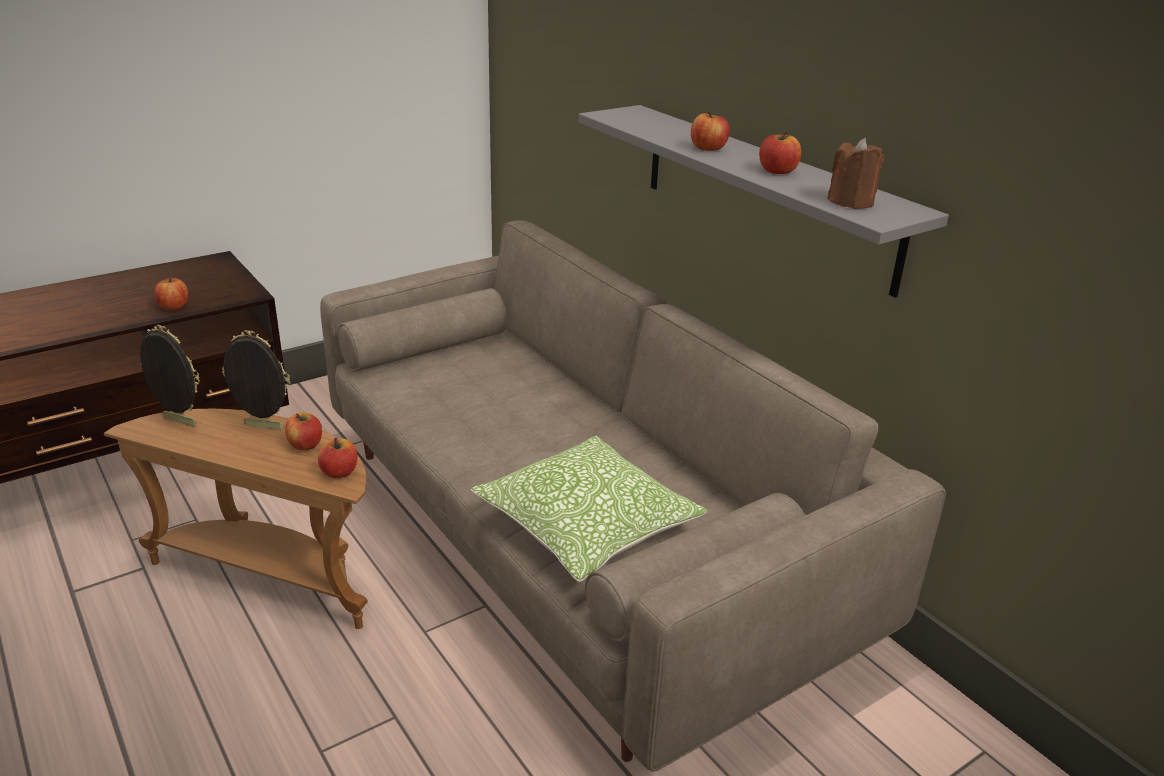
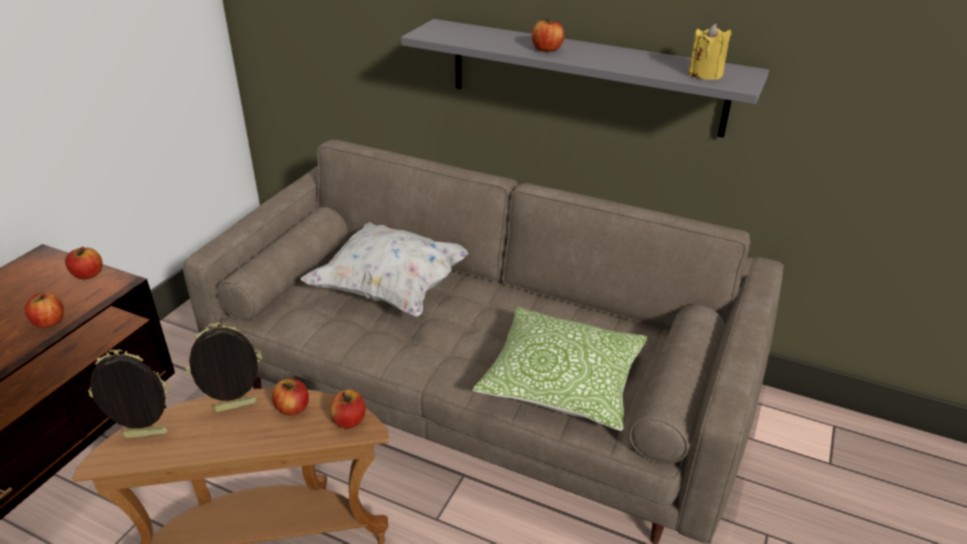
camera: 30 degrees left, 5 degrees up
apple [759,131,801,174] -> apple moved to [65,246,103,279]
brown candle [827,138,884,209] -> yellow candle [688,23,731,80]
none -> white pillow [301,222,468,317]

